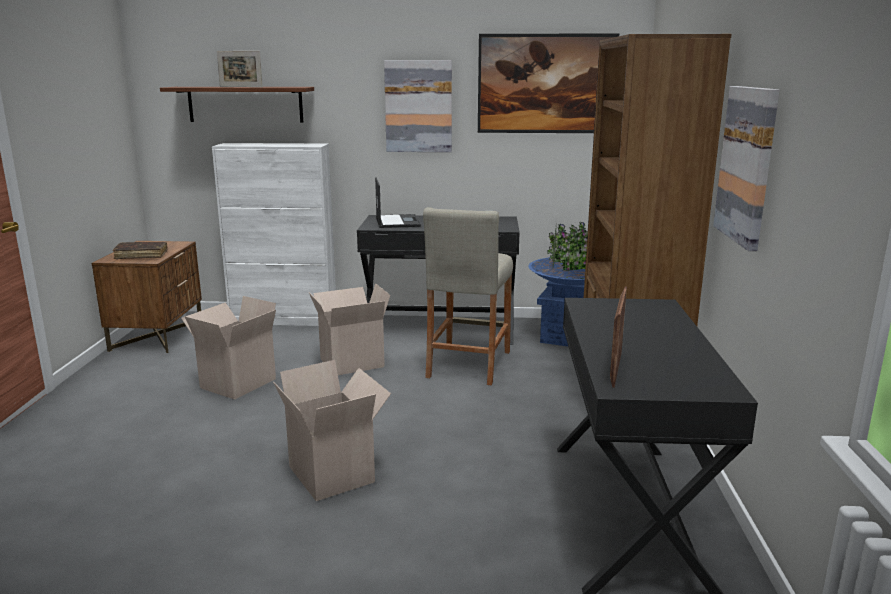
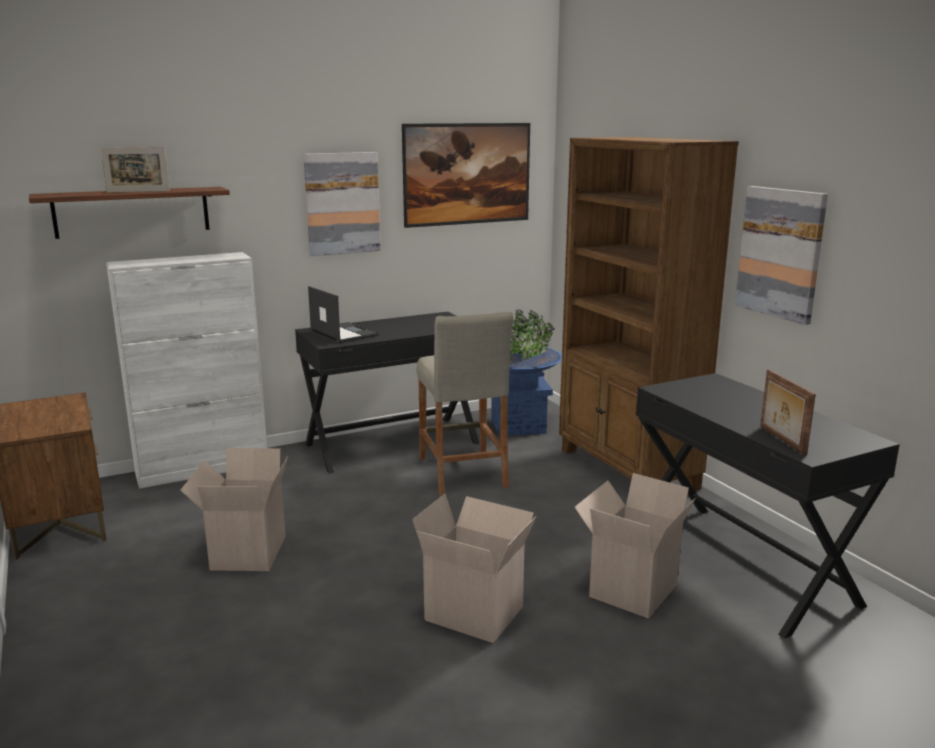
camera: 30 degrees left, 0 degrees up
brown book [113,242,168,259] -> none
cardboard box [309,283,390,375] -> cardboard box moved to [574,473,696,619]

